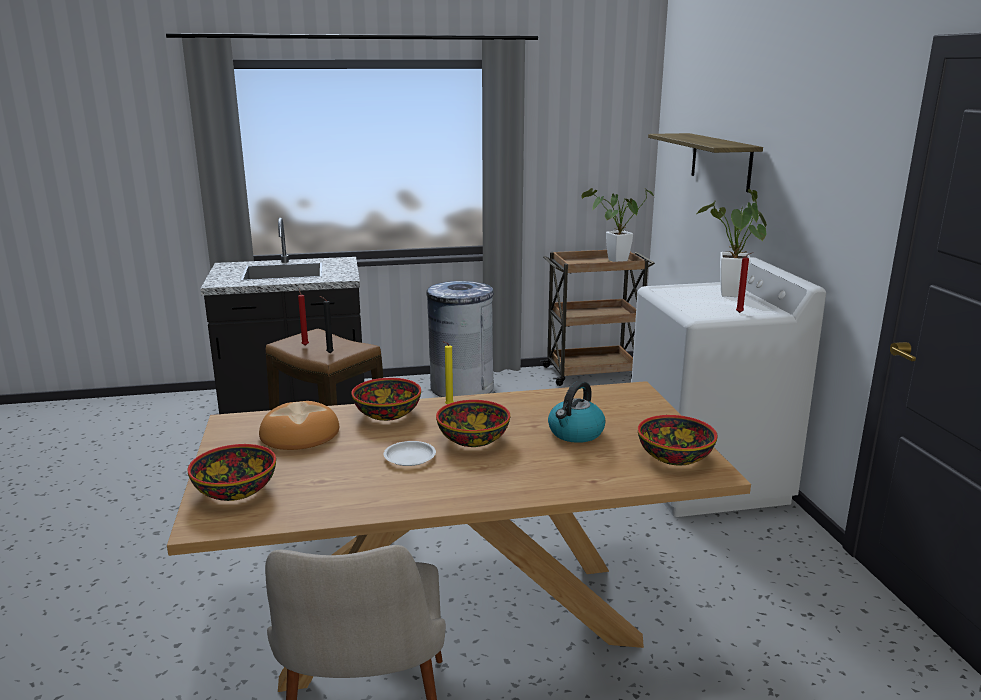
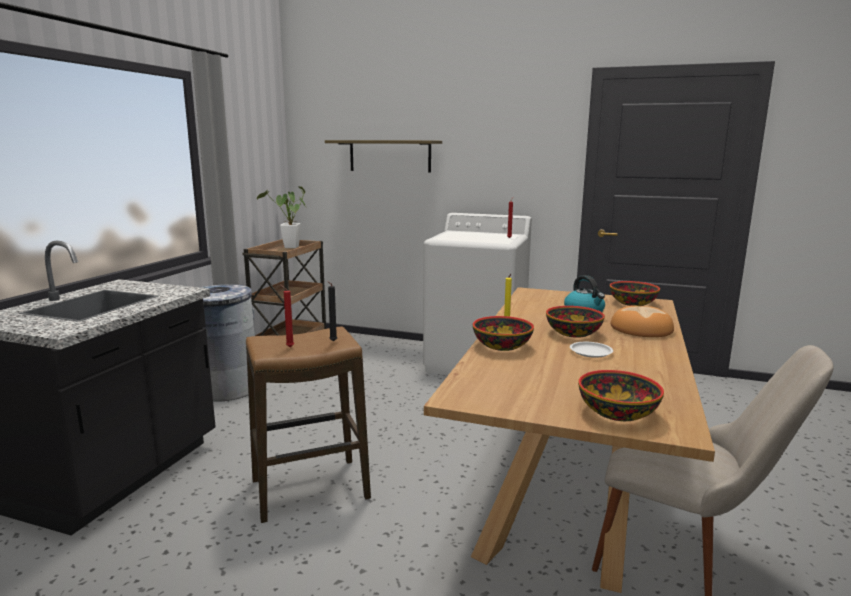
camera: 60 degrees left, 5 degrees down
bread [259,401,339,450] -> bread moved to [611,305,674,337]
potted plant [695,189,767,297] -> none

